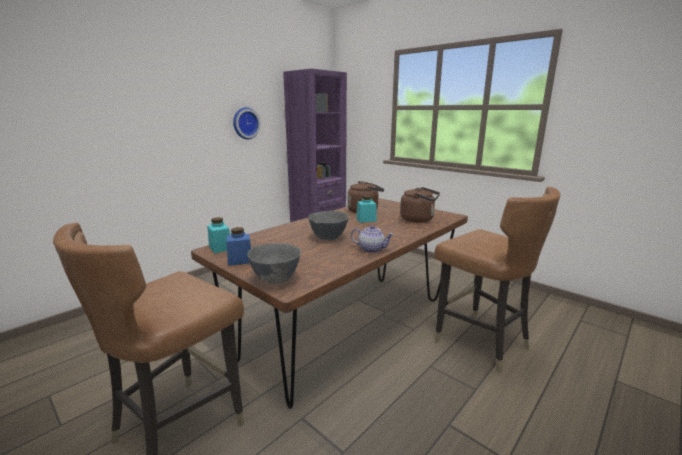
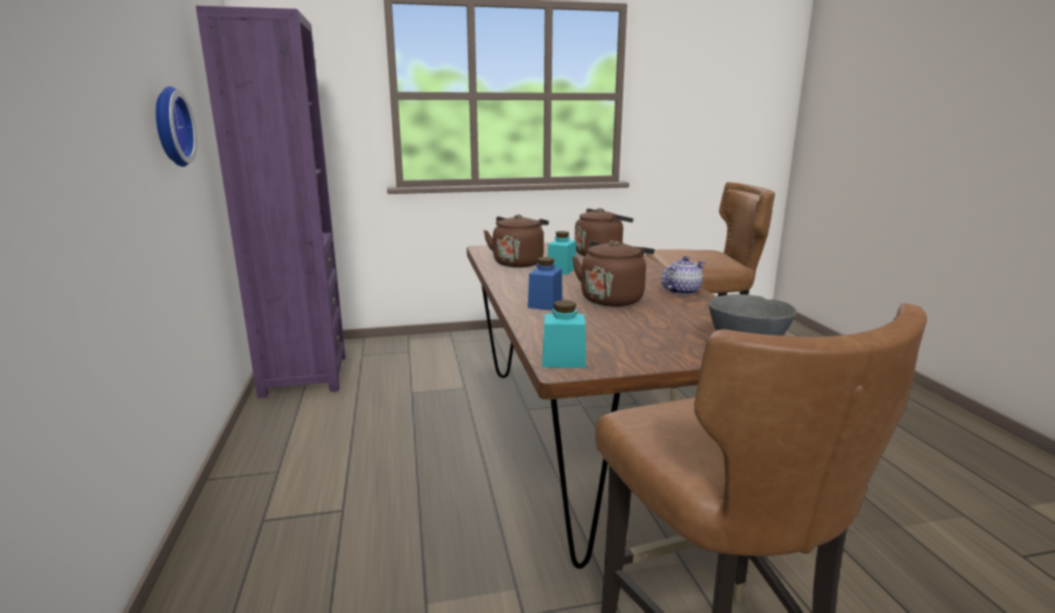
camera: 55 degrees left, 0 degrees up
blue jar [226,227,251,266] -> blue jar moved to [528,257,562,311]
grey bowl [308,211,349,240] -> brown kettle [572,240,654,307]

